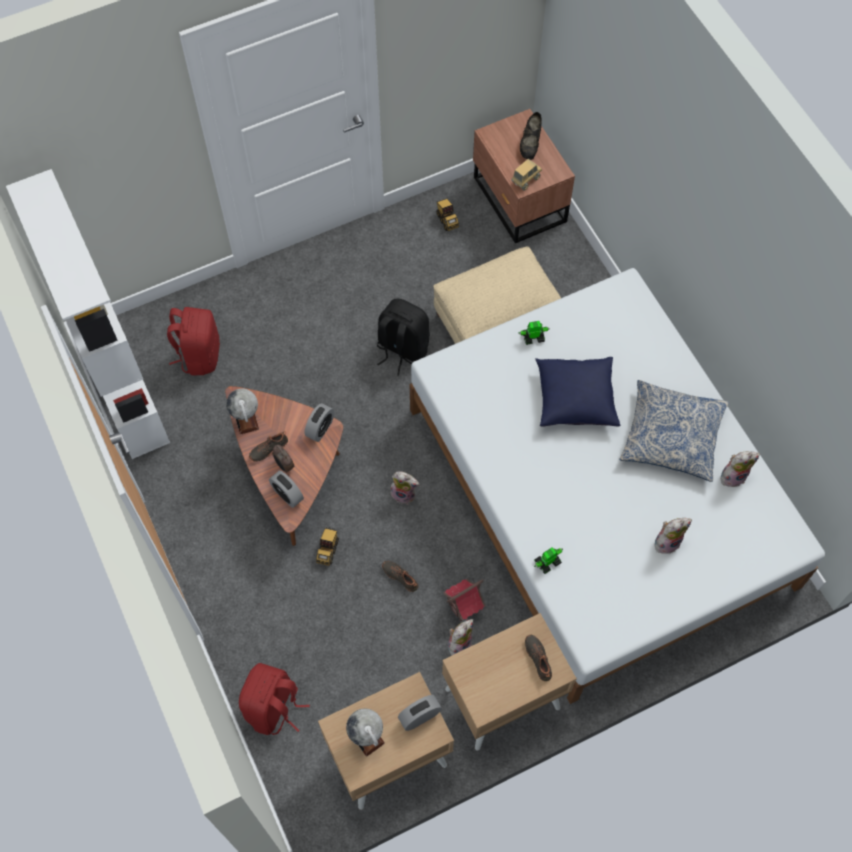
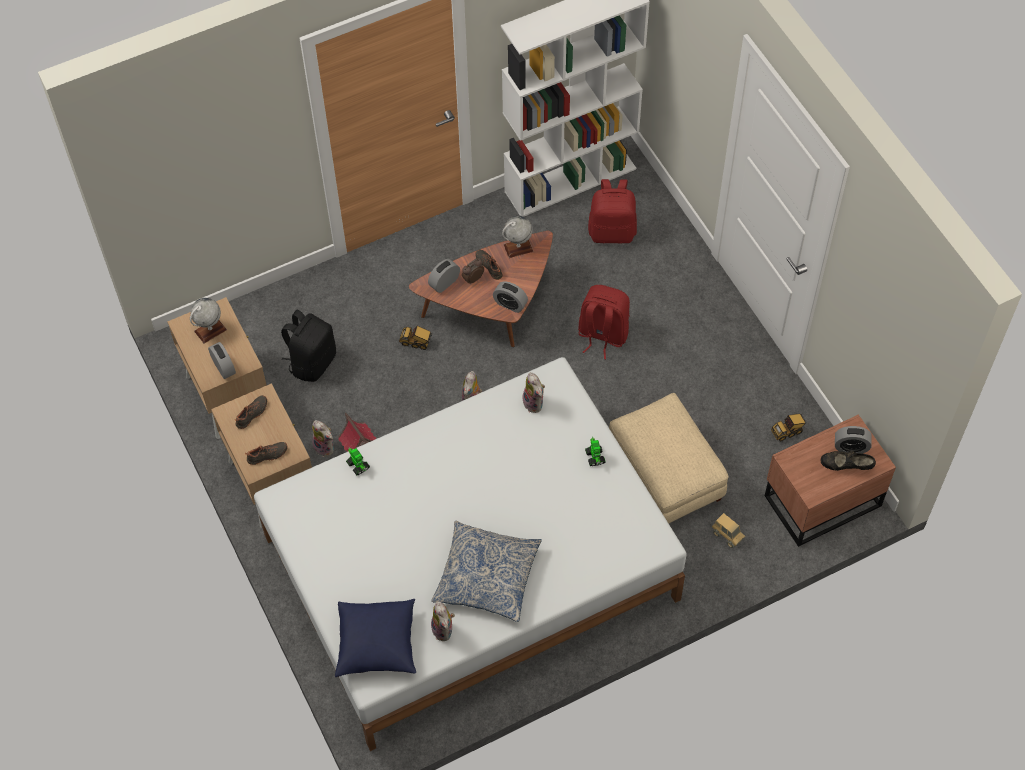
camera: 90 degrees right, 5 degrees down
red backpack [239,663,310,735] -> red backpack moved to [578,285,630,359]
black backpack [377,299,430,375] -> black backpack moved to [281,310,336,382]
black shoe [382,561,418,592] -> black shoe moved to [235,395,267,429]
toy truck [511,159,542,191] -> toy truck moved to [712,513,745,548]
blue pillow [536,357,620,427] -> blue pillow moved to [335,599,416,677]
plush toy [655,518,692,554] -> plush toy moved to [523,372,545,413]
none -> alarm clock [835,426,872,453]

